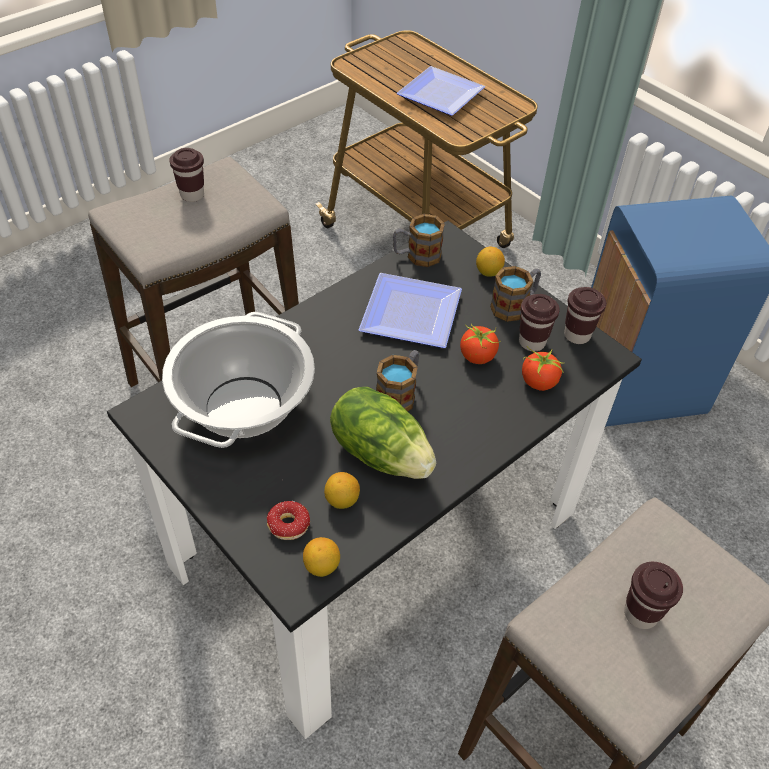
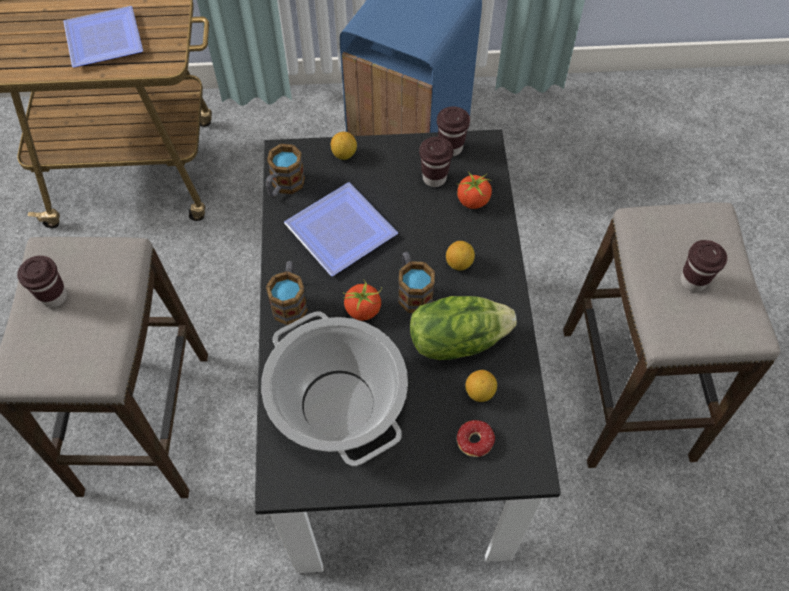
camera: 50 degrees left, 10 degrees up
lemon [303,537,340,577] -> lemon moved to [446,241,475,271]
tomato [460,324,500,364] -> tomato moved to [343,279,382,321]
mug [490,266,541,322] -> mug moved to [266,261,308,325]

